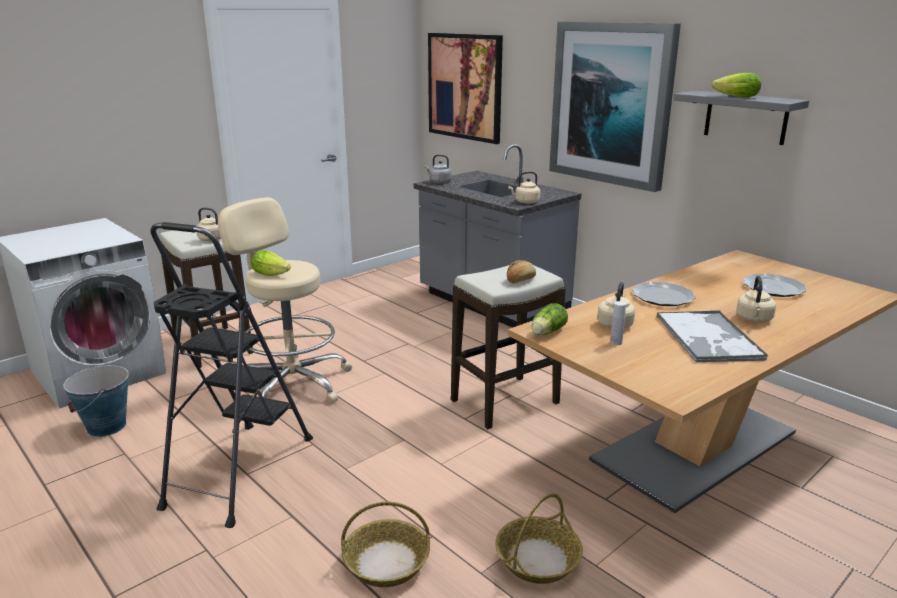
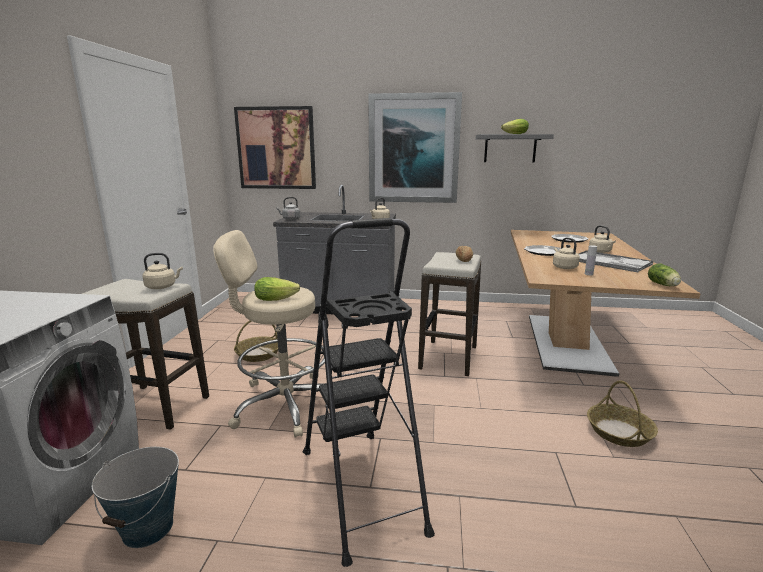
camera: 40 degrees left, 5 degrees down
basket [341,502,430,587] -> basket moved to [234,320,278,362]
lettuce [532,303,568,335] -> lettuce moved to [648,264,681,286]

